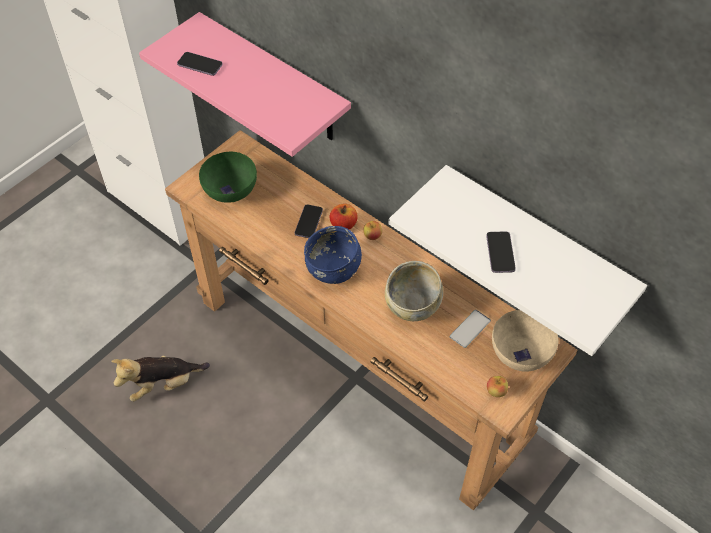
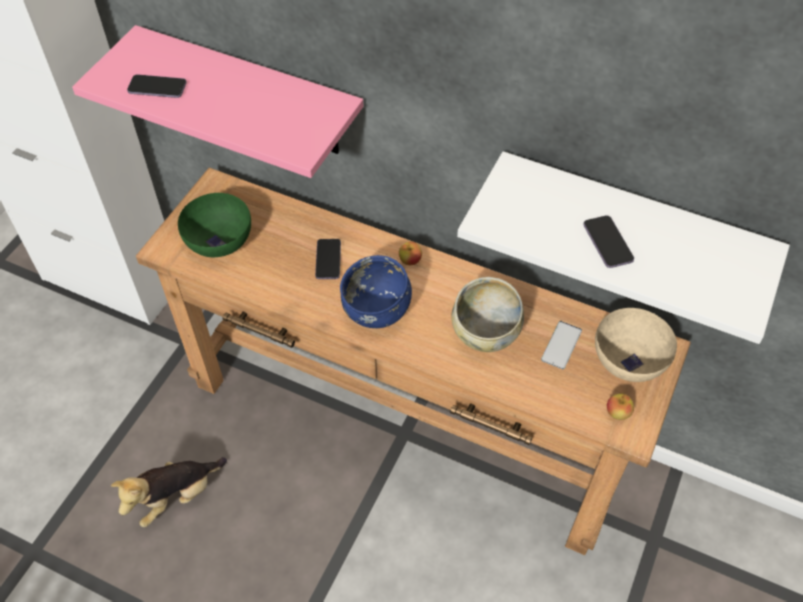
camera: 15 degrees left, 0 degrees up
apple [330,204,358,230] -> none

